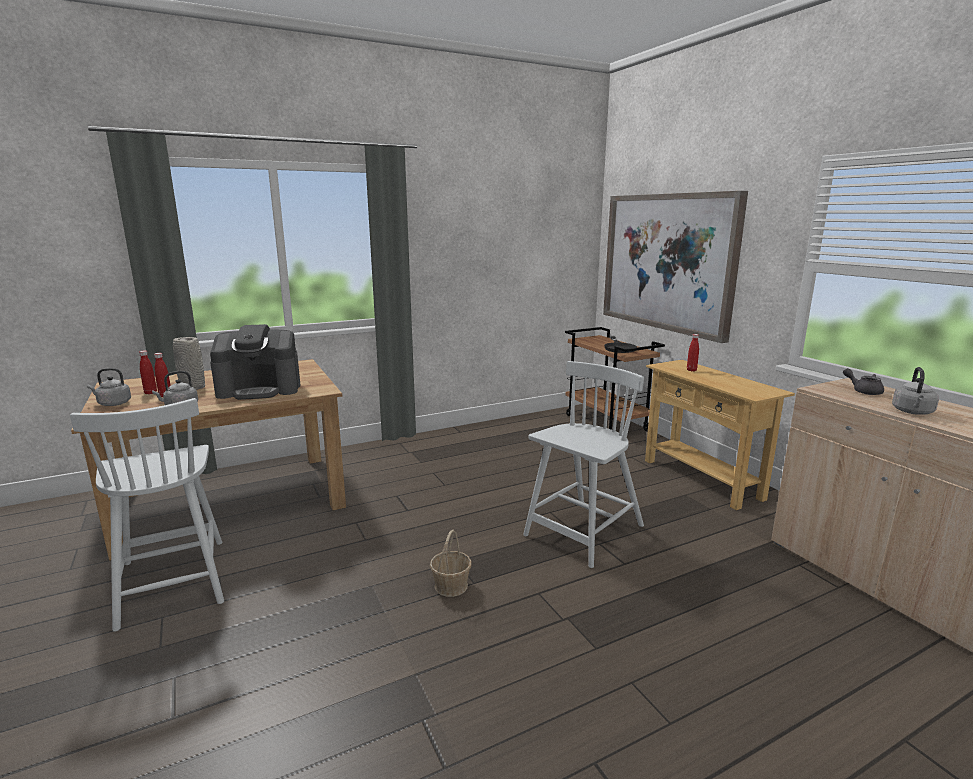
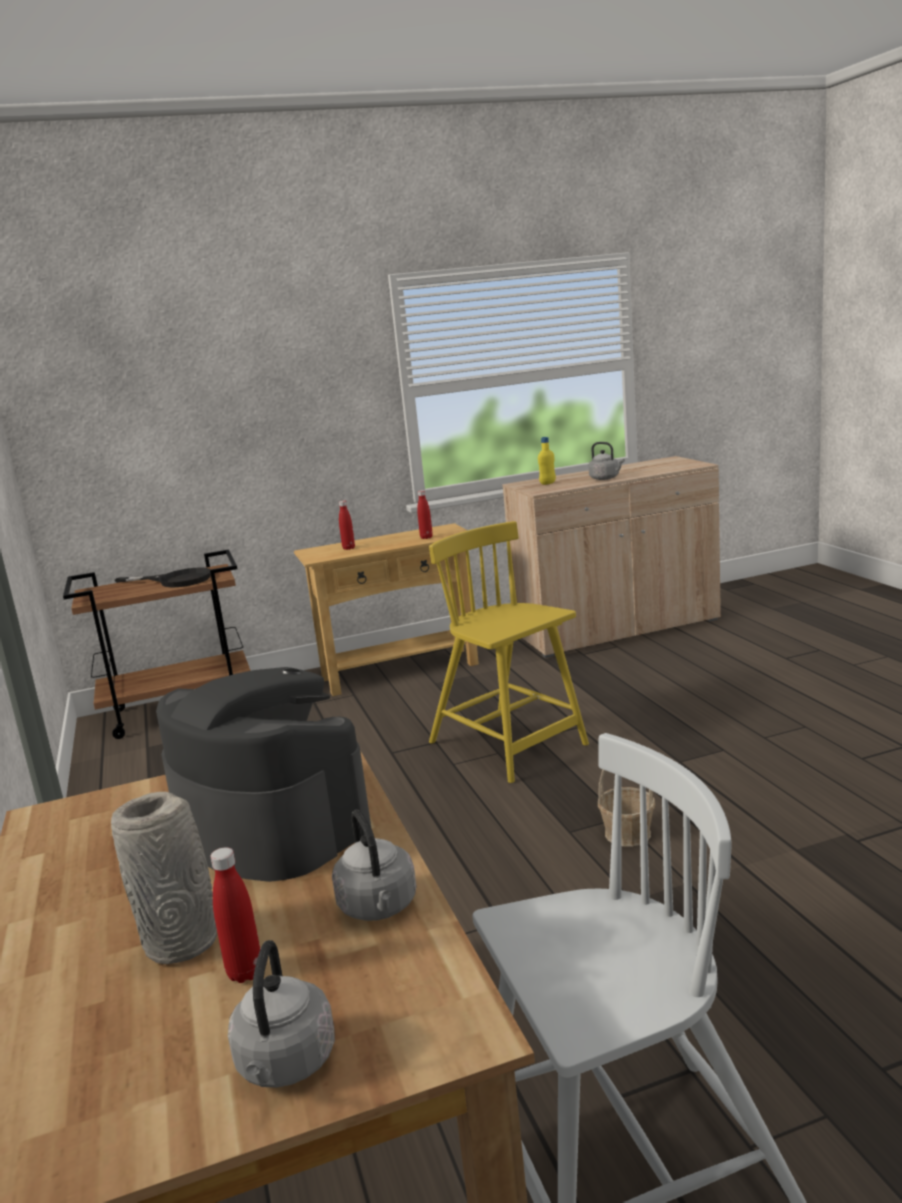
camera: 80 degrees left, 0 degrees up
red bottle [139,351,157,394] -> red bottle moved to [417,490,433,539]
coffee machine [210,324,300,400] -> coffee machine turned 45 degrees counterclockwise [156,667,371,882]
white chair [523,361,644,568] -> yellow chair [429,521,589,783]
picture [603,191,748,343] -> none
grey teapot [843,368,884,395] -> yellow bottle [538,437,556,485]

